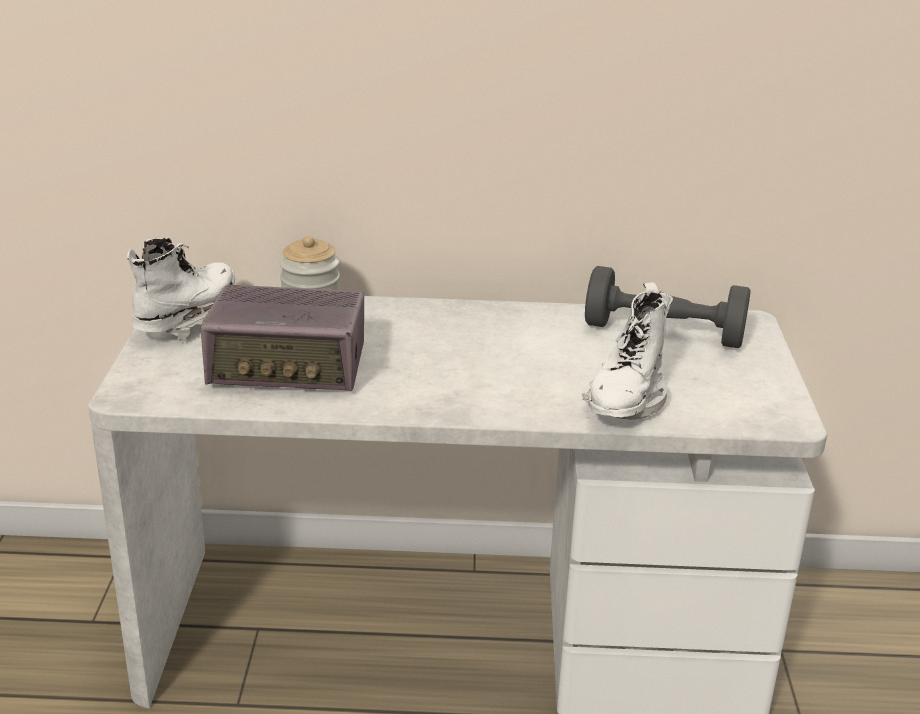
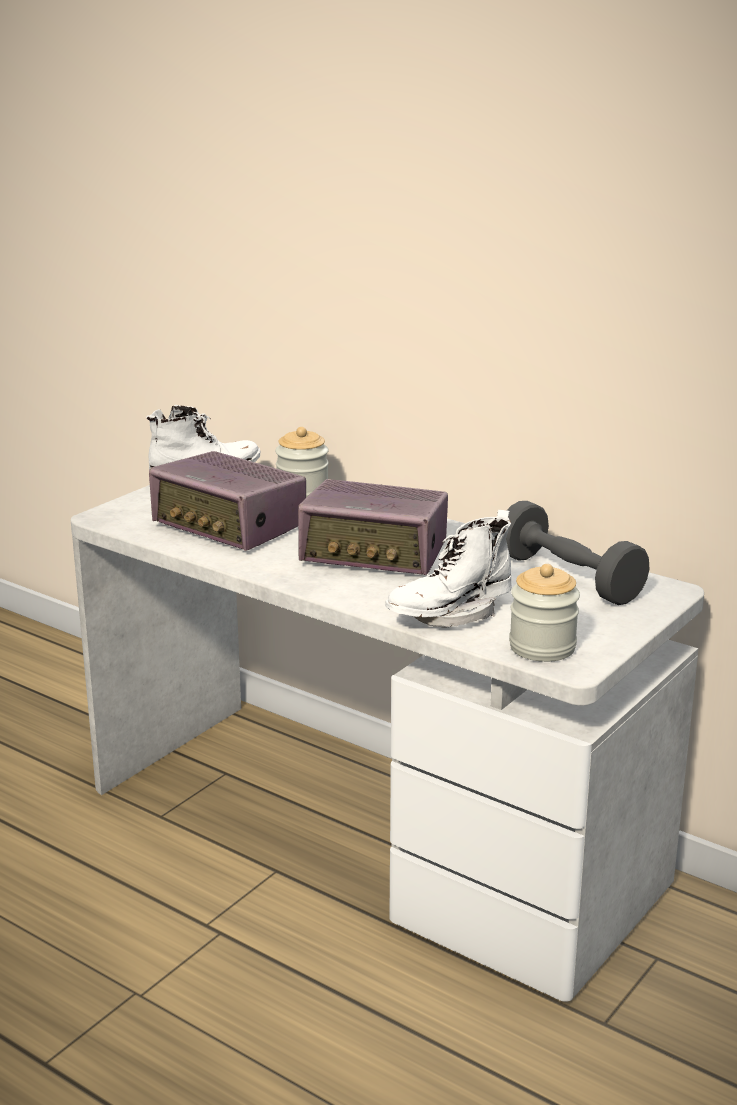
camera: 35 degrees right, 5 degrees down
none -> radio [298,479,448,575]
none -> jar [509,564,580,662]

